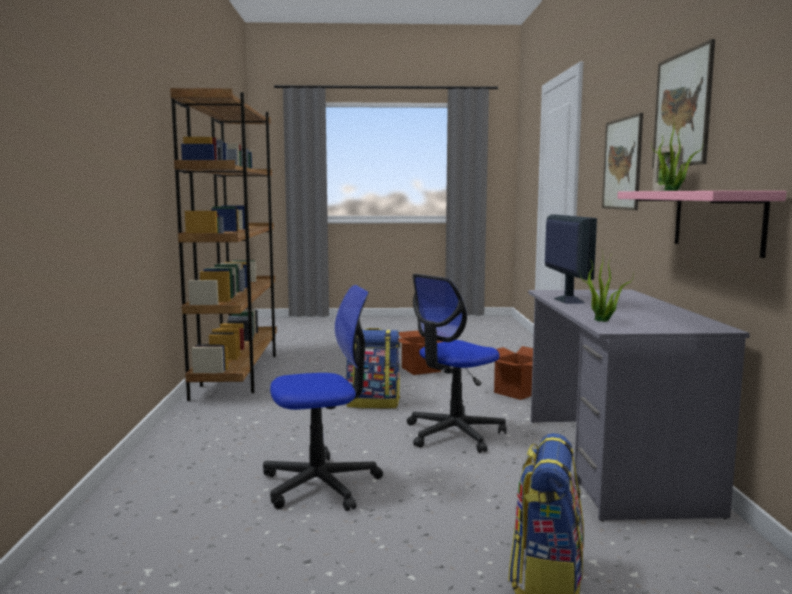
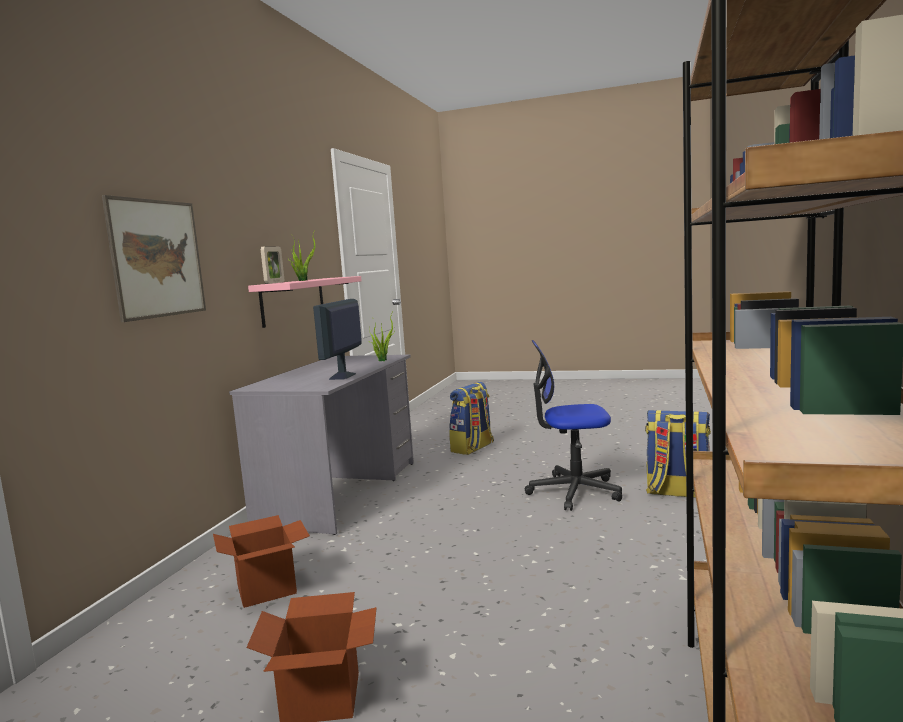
camera: 160 degrees left, 0 degrees up
backpack [346,328,400,409] -> backpack moved to [645,410,711,498]
office chair [407,274,507,453] -> none
picture [652,39,715,168] -> none

